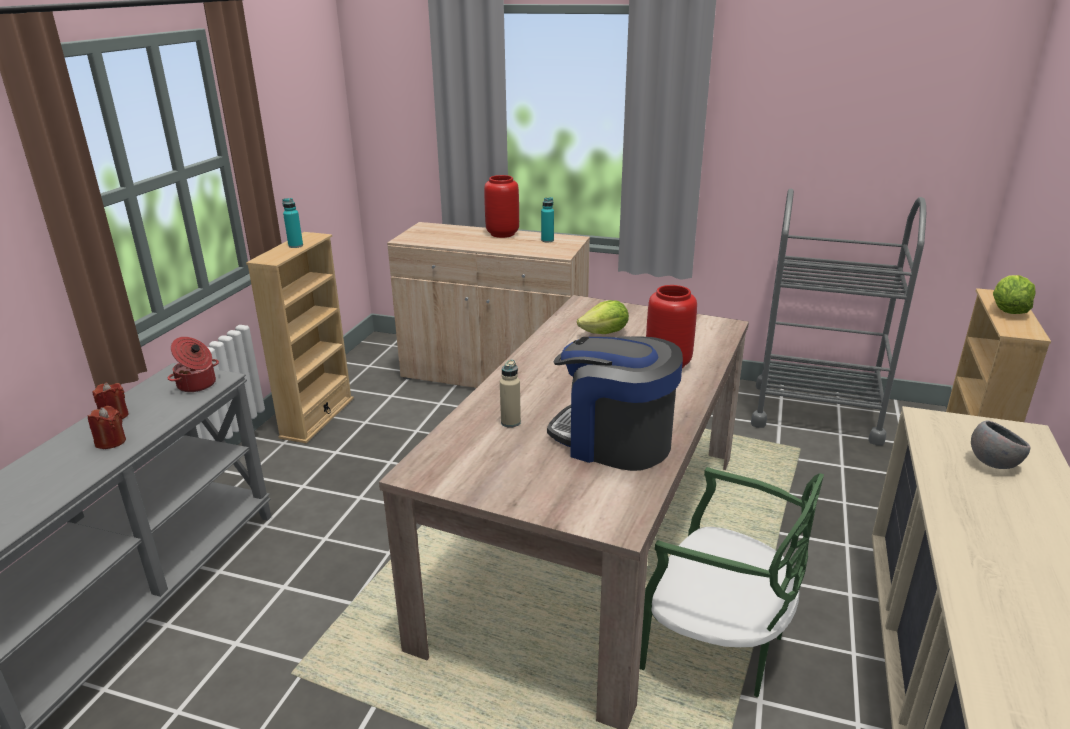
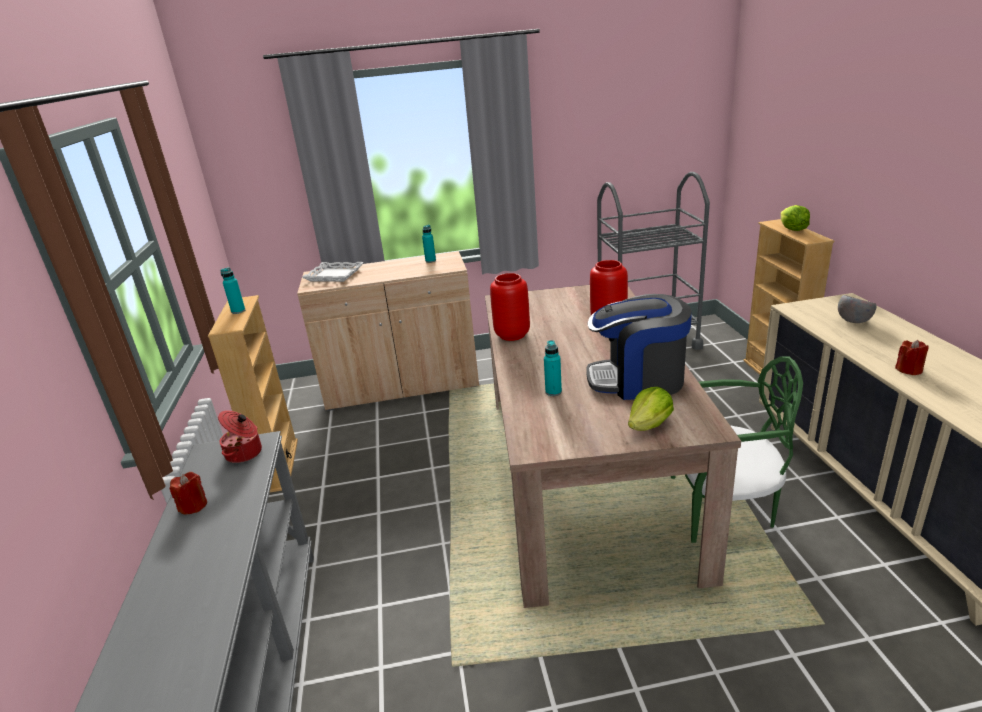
camera: 25 degrees left, 0 degrees up
red candle [88,406,126,449] -> red candle moved to [895,340,929,375]
red vase [484,175,519,238] -> red vase moved to [490,273,530,341]
beige bottle [500,360,521,428] -> turquoise bottle [544,340,562,396]
lettuce [577,300,629,334] -> lettuce moved to [628,387,674,431]
none -> white tray [302,262,364,282]

